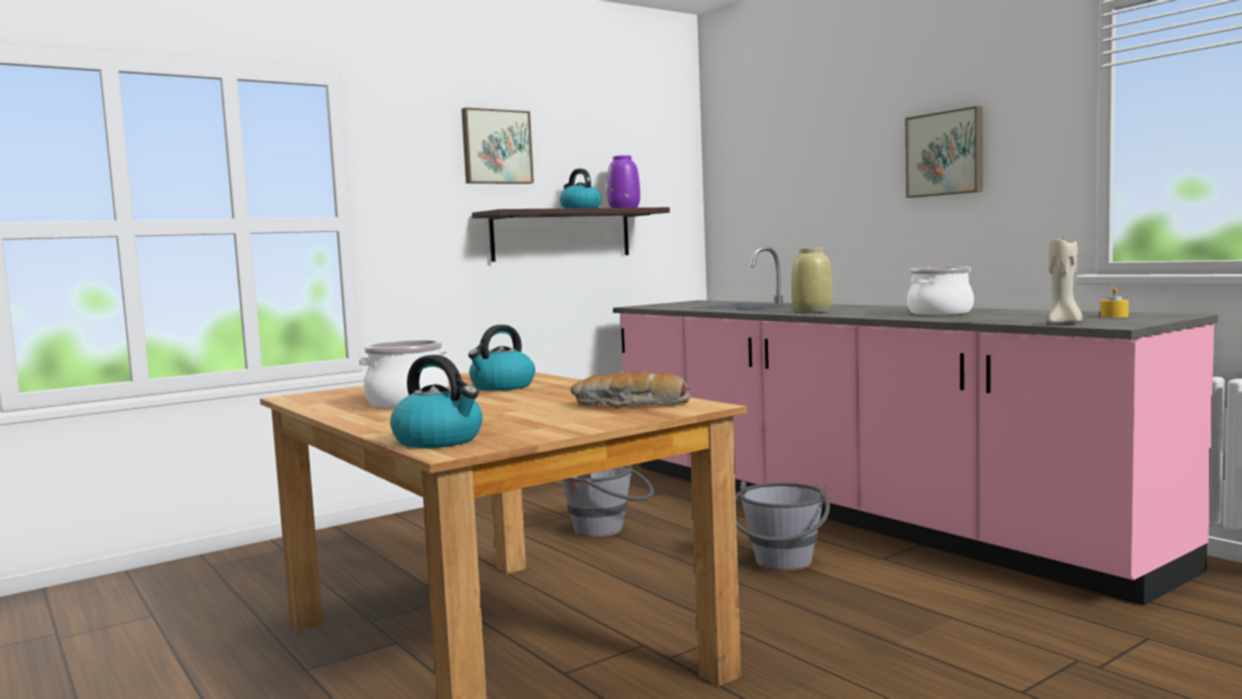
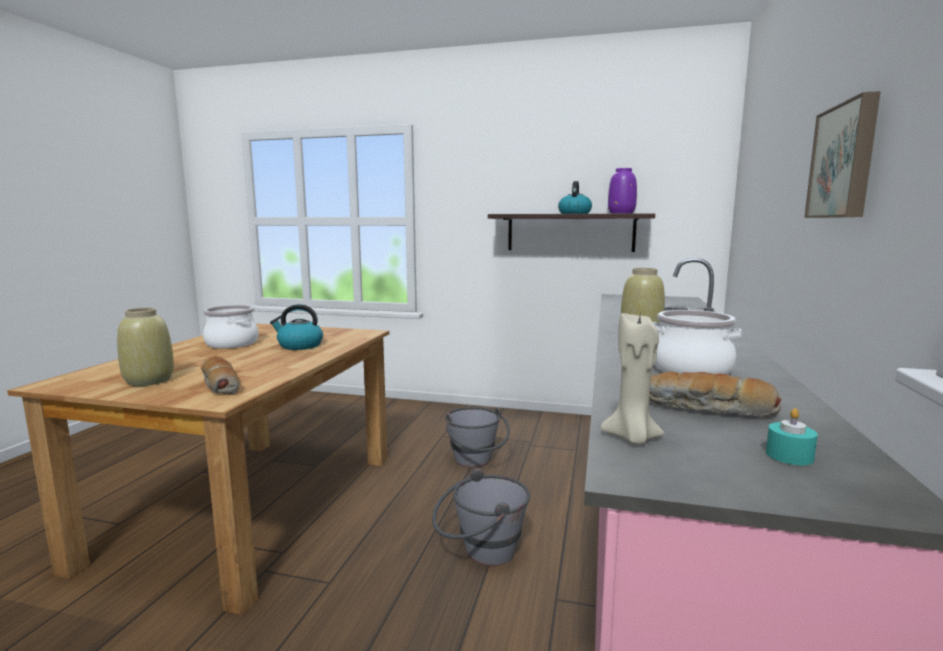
camera: 50 degrees right, 5 degrees up
kettle [390,355,483,448] -> none
picture [461,107,534,184] -> none
yellow candle [1101,287,1129,318] -> turquoise candle [766,408,818,465]
none -> beige vase [117,308,174,386]
none -> bread [649,371,782,417]

